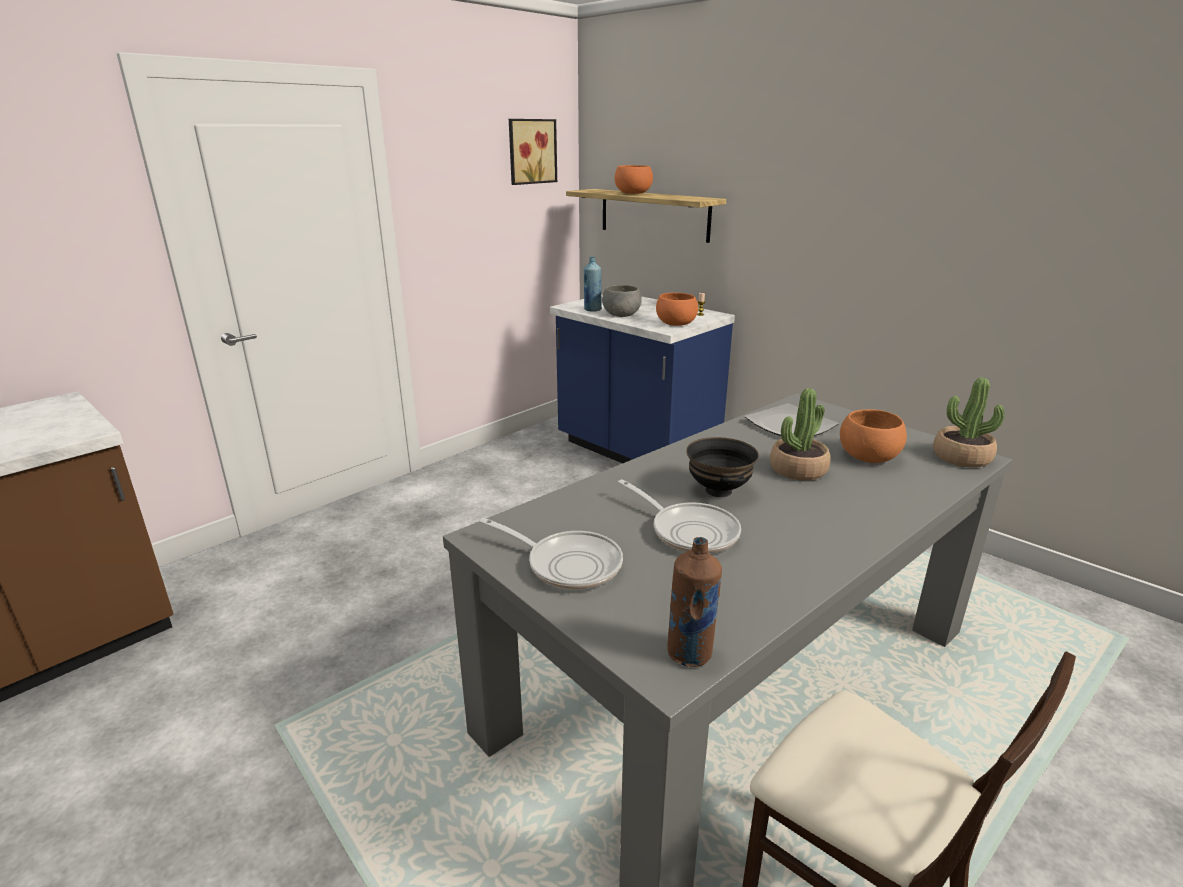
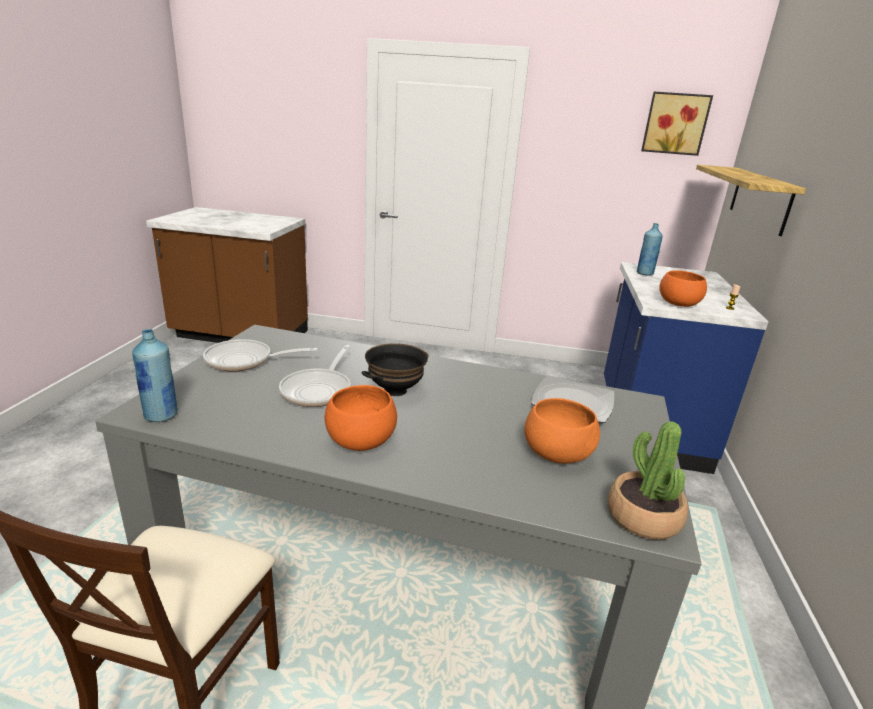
camera: 55 degrees right, 0 degrees up
frying pan [479,518,623,590] -> frying pan turned 90 degrees clockwise [203,339,318,372]
grey bowl [602,285,642,317] -> none
orange bowl [615,165,653,194] -> orange bowl moved to [325,385,397,451]
brown bottle [667,537,722,667] -> blue bottle [132,329,178,422]
potted plant [770,388,831,481] -> none

